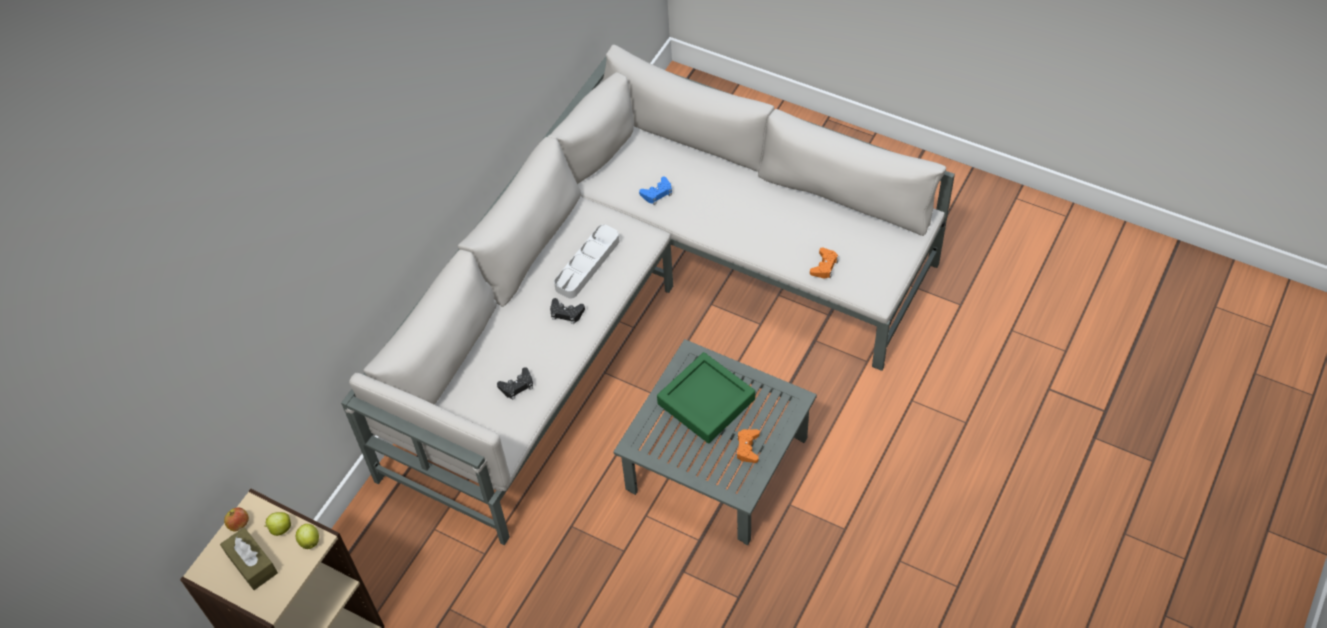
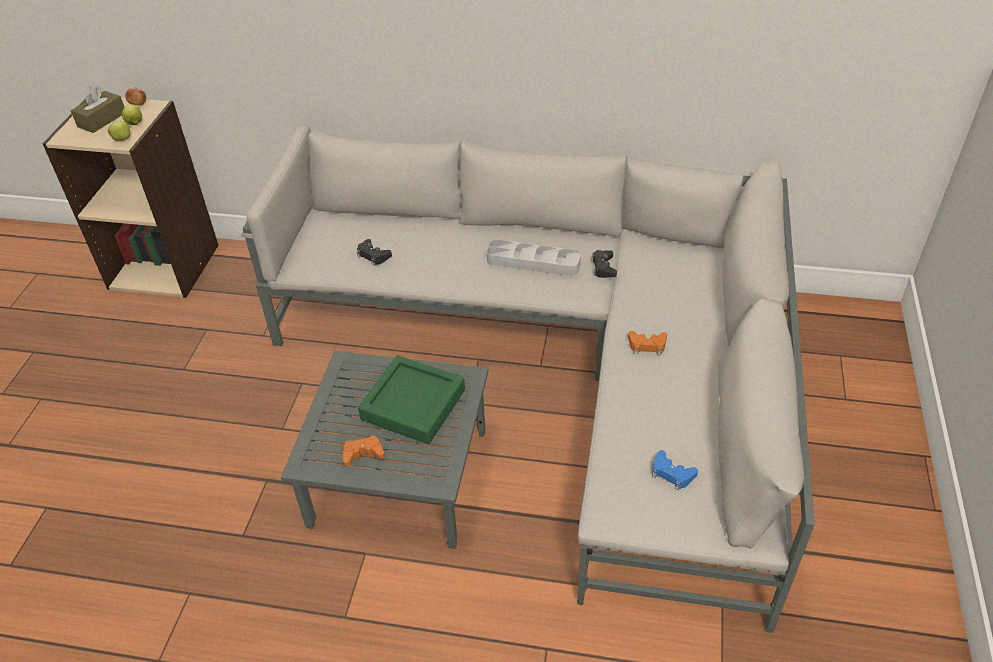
camera: 70 degrees right, 10 degrees down
black game controller [550,298,585,324] -> black game controller moved to [591,250,617,278]
blue game controller [639,177,672,205] -> blue game controller moved to [652,450,698,490]
orange game controller [810,247,838,278] -> orange game controller moved to [628,331,667,355]

